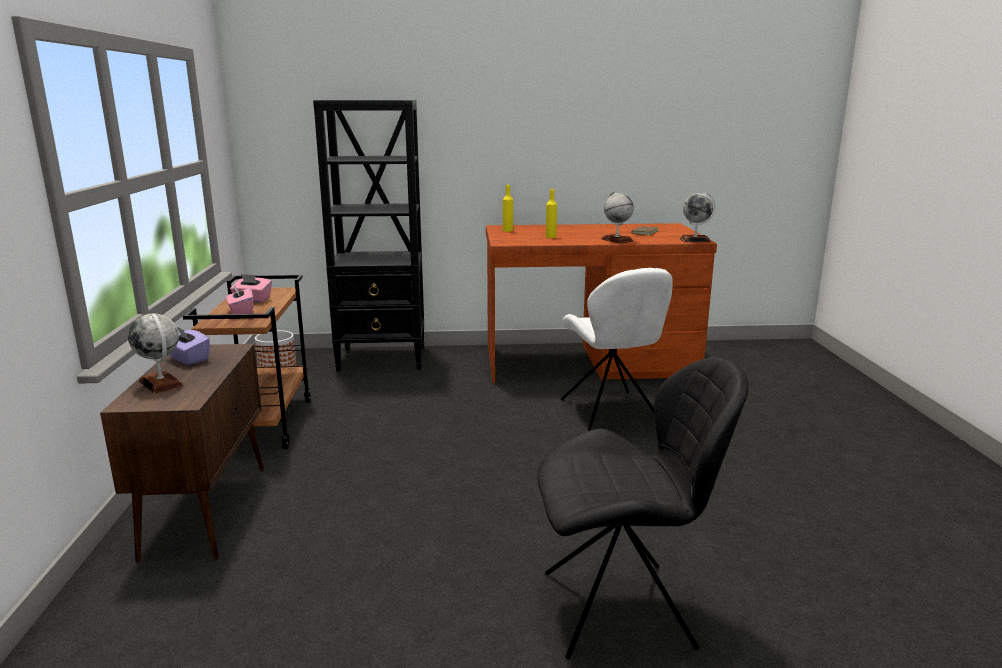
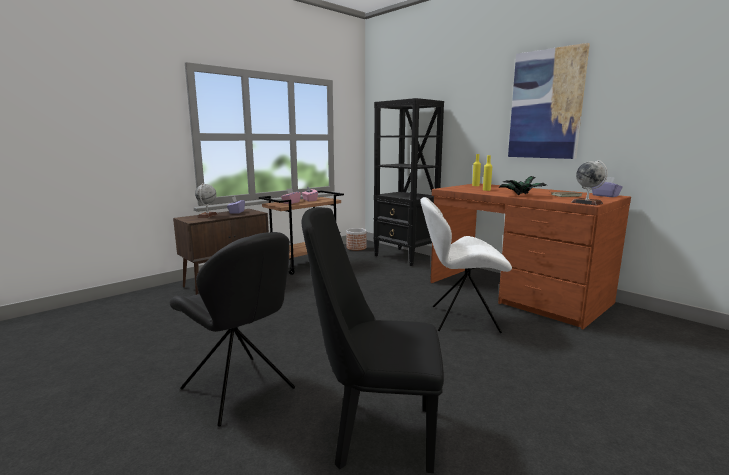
camera: 50 degrees right, 5 degrees down
white chair [561,268,673,431] -> white chair turned 60 degrees clockwise [421,197,512,333]
globe [602,191,634,244] -> potted plant [498,176,547,196]
none -> black chair [301,207,444,473]
none -> picture [508,43,590,159]
none -> purple tissue box [592,177,623,197]

